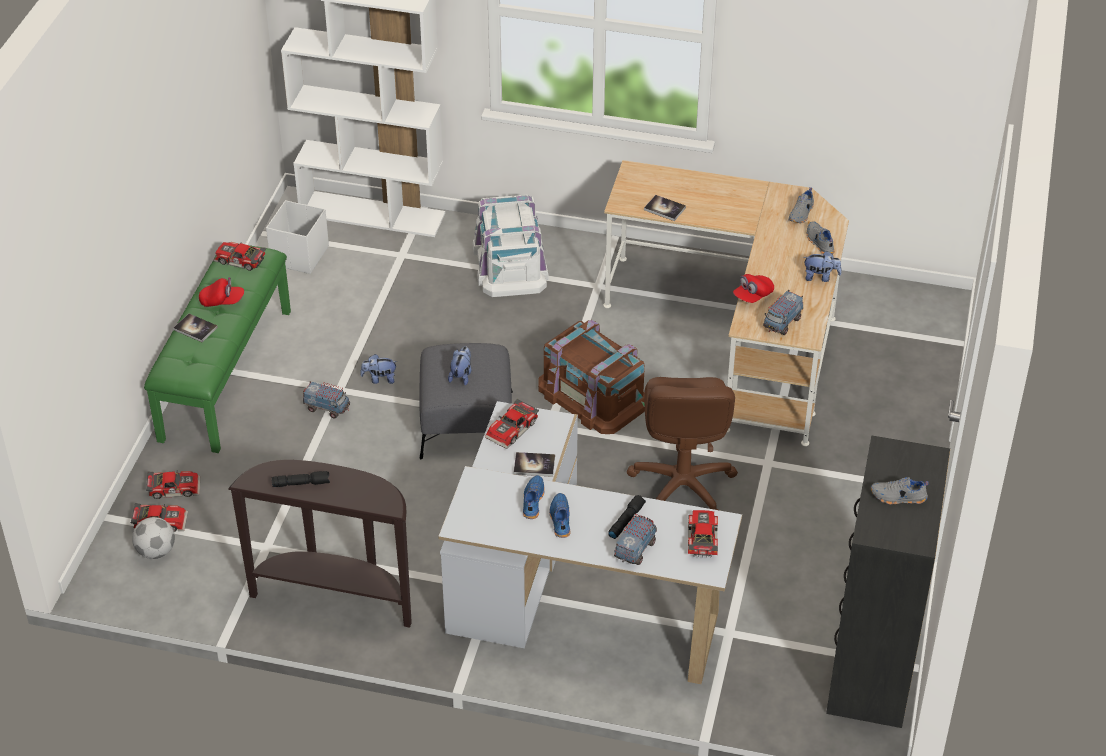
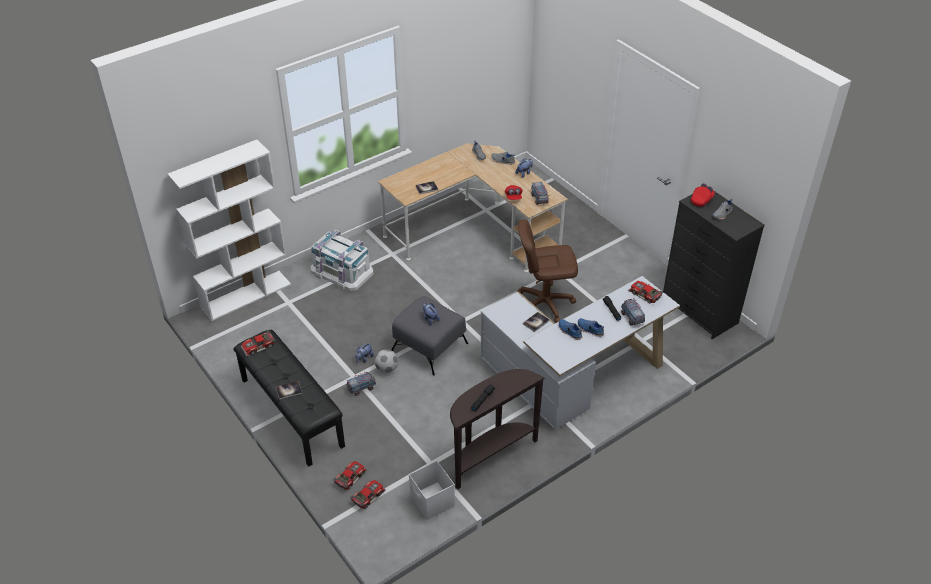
camera: 50 degrees left, 0 degrees up
football [132,517,175,559] -> football moved to [375,349,398,373]
green bench [144,245,291,453] -> black bench [233,330,345,467]
red cap [199,277,244,307] -> red cap moved to [691,183,715,207]
white storage box [266,200,329,274] -> white storage box moved to [409,461,455,520]
toy car [485,398,539,449] -> none
brown storage box [538,320,645,434] -> none
brown office chair [627,377,738,510] -> brown office chair turned 135 degrees clockwise [517,220,578,323]

